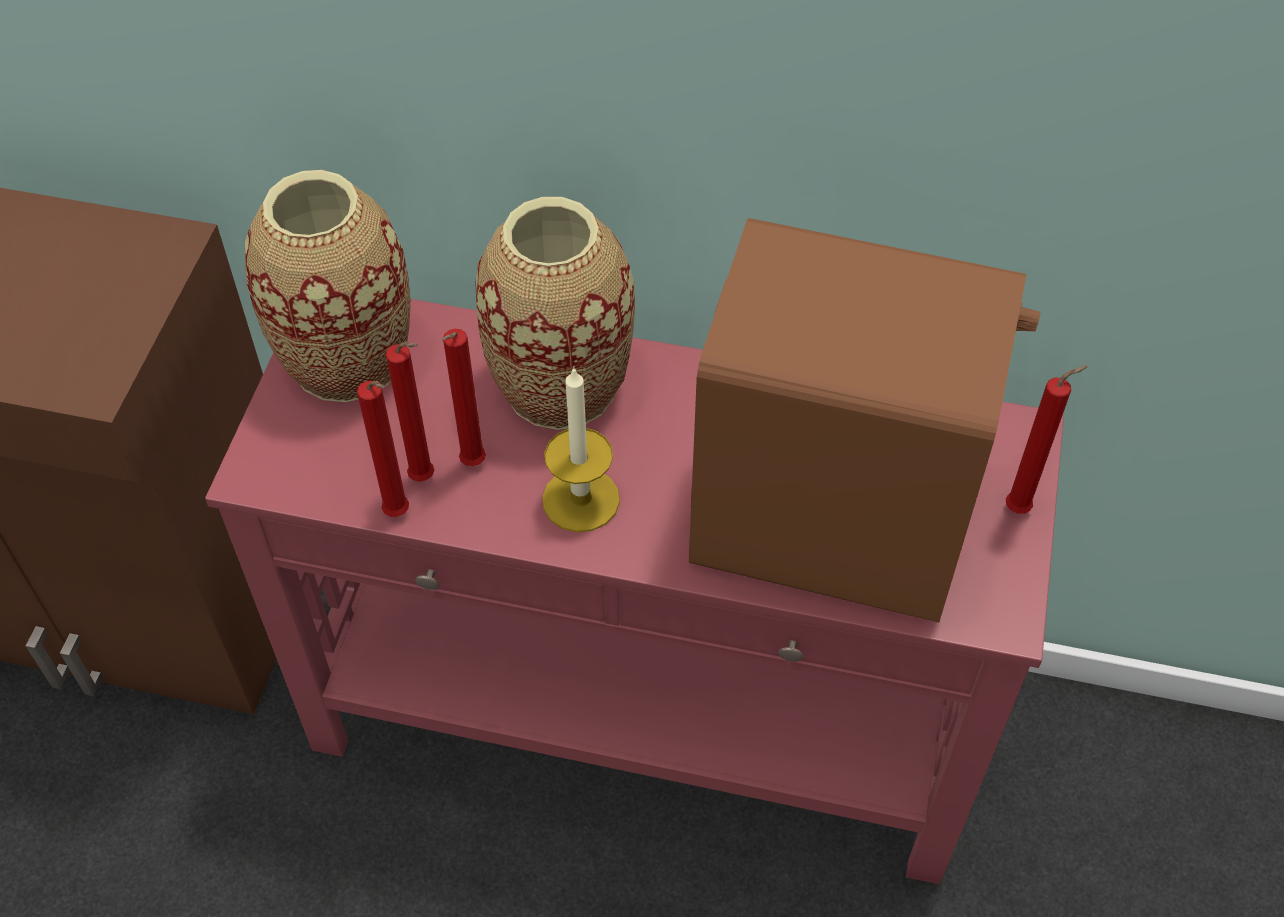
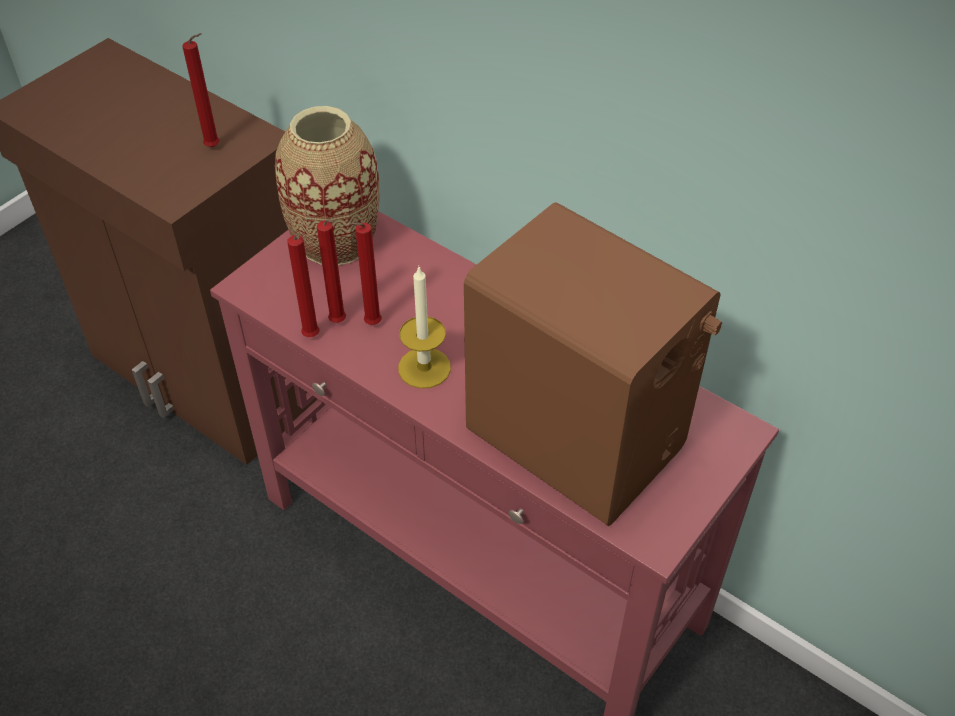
camera: 25 degrees right, 5 degrees down
vase [475,197,635,430] -> none
red candle [1006,365,1088,514] -> red candle moved to [182,33,220,147]

